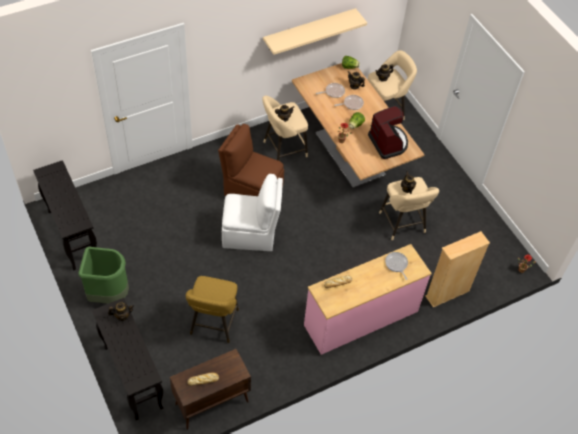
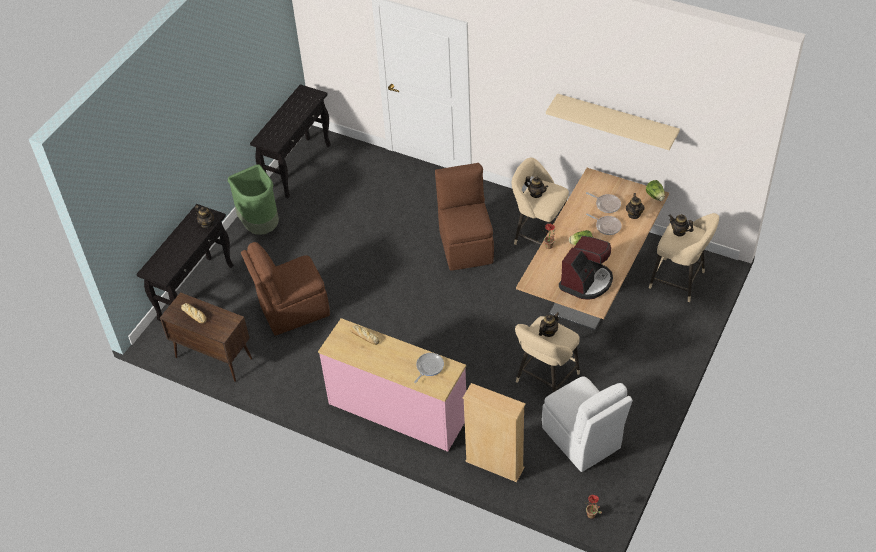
camera: 60 degrees right, 5 degrees down
yellow stool [186,276,239,343] -> brown chair [241,242,330,336]
white chair [222,174,283,251] -> white chair moved to [542,376,633,472]

